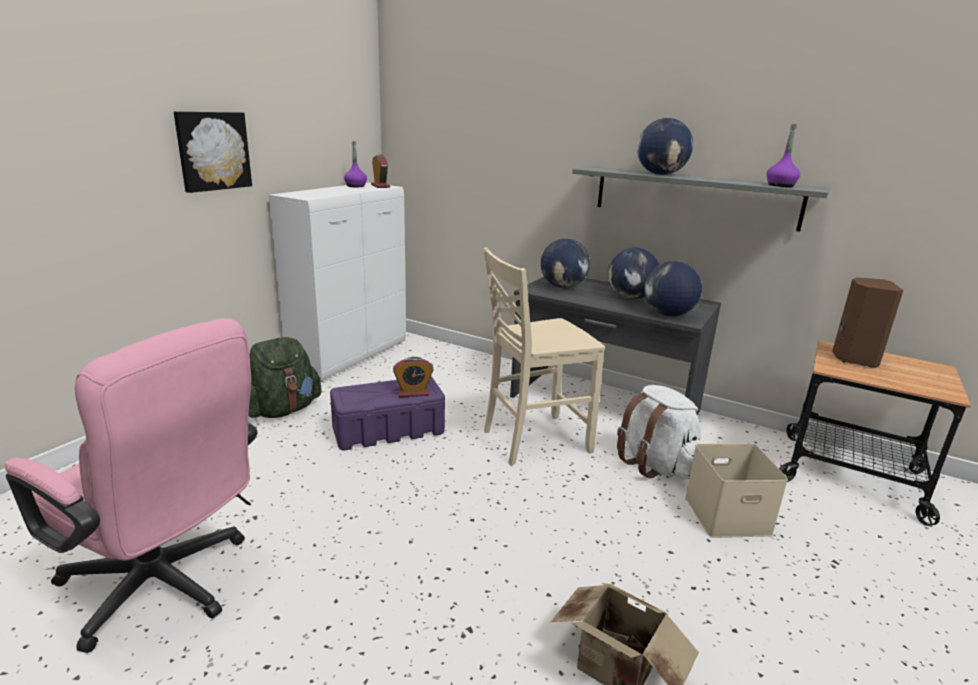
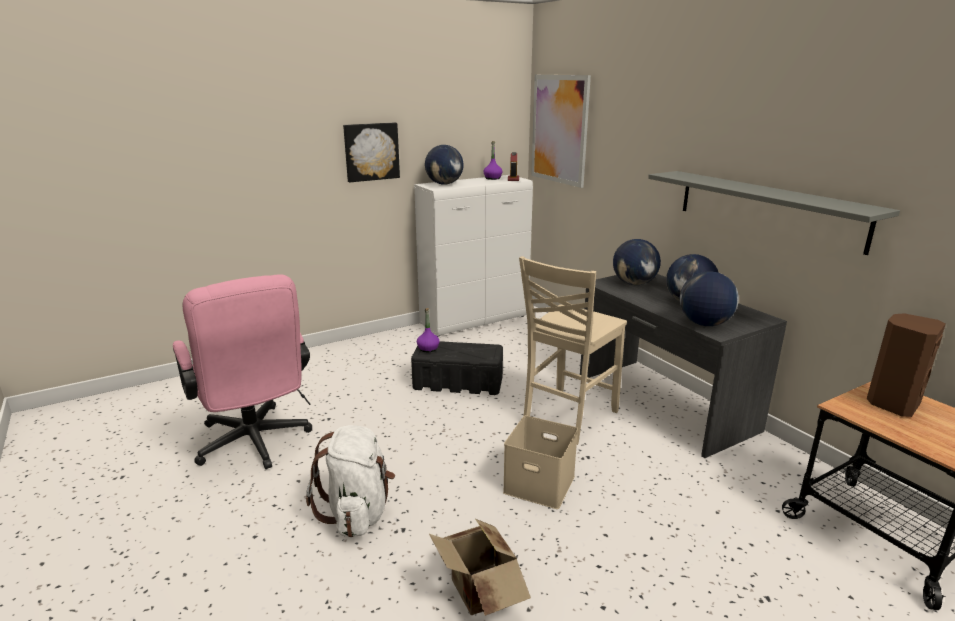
camera: 30 degrees right, 0 degrees up
green backpack [249,337,322,418] -> none
purple storage box [330,377,445,450] -> black storage box [411,341,503,395]
alarm clock [393,357,434,397] -> none
beige chair [483,247,605,466] -> beige chair turned 60 degrees counterclockwise [519,256,627,445]
white backpack [617,385,703,480] -> white backpack moved to [306,425,395,537]
globe [637,118,693,175] -> globe moved to [425,145,463,184]
beige storage box [685,443,788,538] -> beige storage box moved to [503,415,578,509]
purple bottle [767,124,800,187] -> purple bottle moved to [417,308,440,352]
none -> picture [531,75,591,188]

